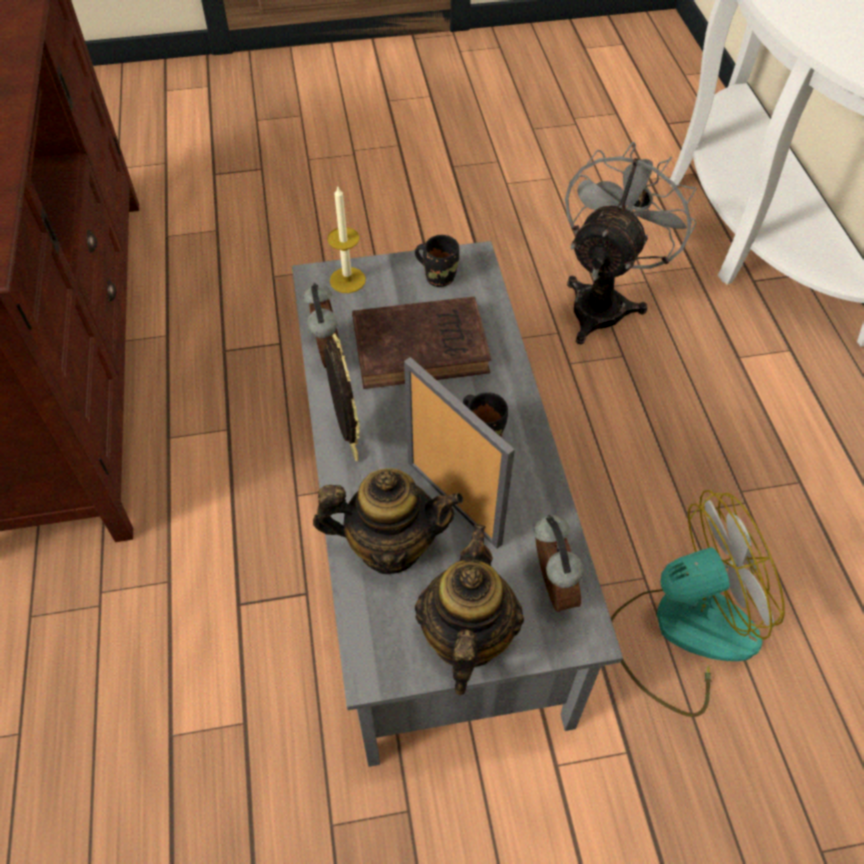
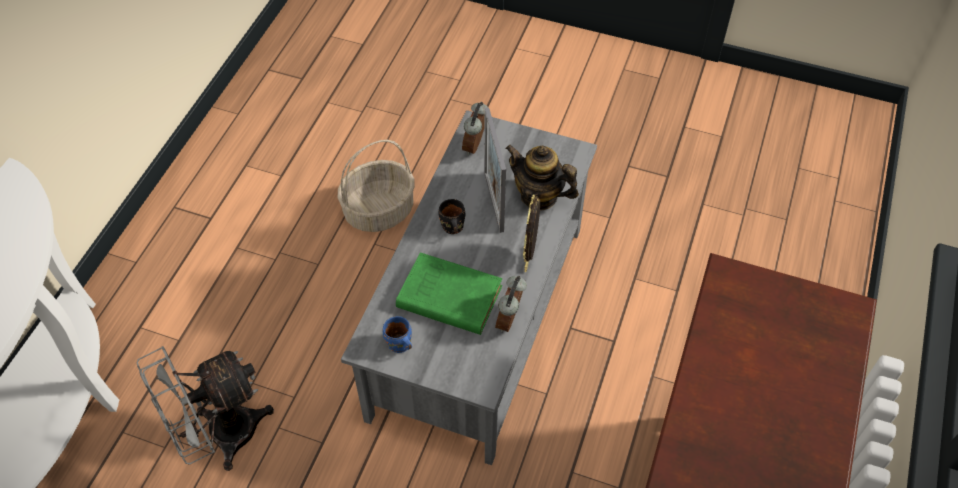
camera: 150 degrees left, 0 degrees up
candle [327,185,366,293] -> none
brown book [352,296,491,389] -> green book [396,252,502,335]
black mug [415,235,459,287] -> blue mug [383,316,412,353]
teapot [415,524,524,695] -> none
fan [611,490,785,717] -> basket [338,140,415,232]

